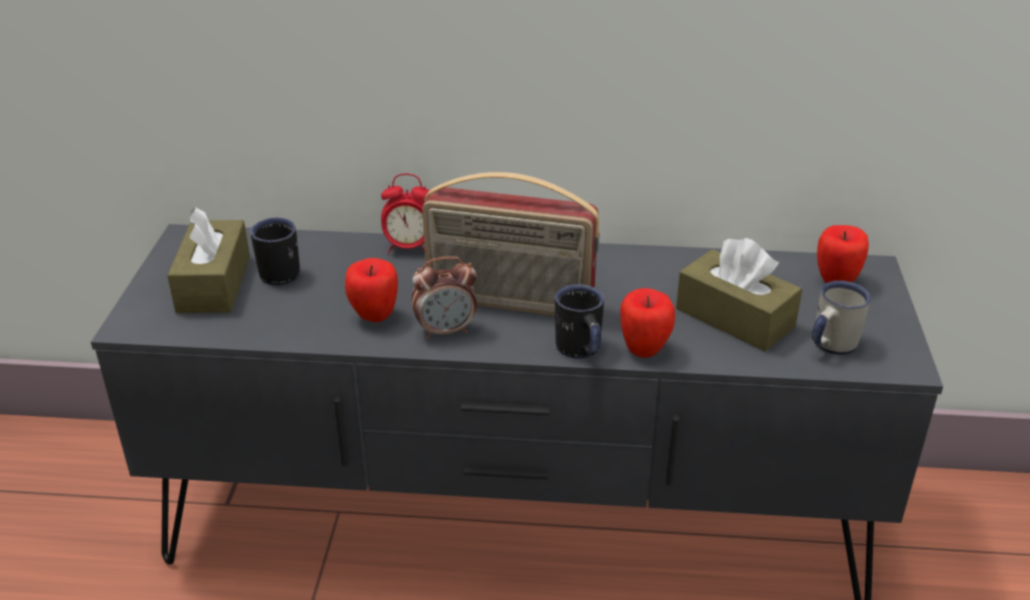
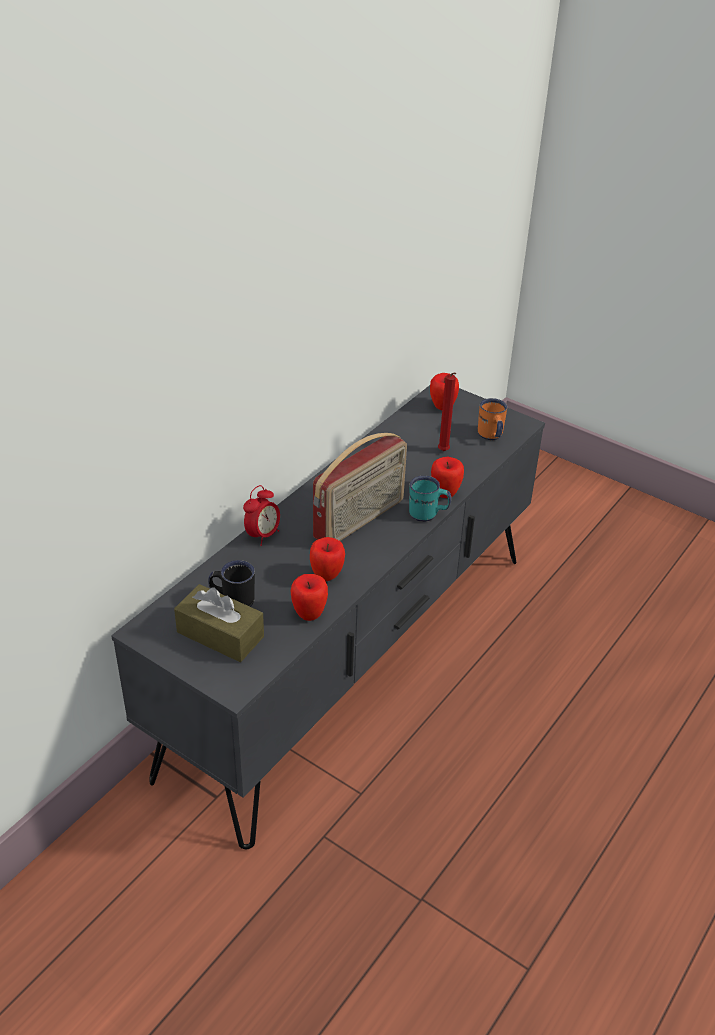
camera: 60 degrees left, 5 degrees up
alarm clock [411,256,477,339] -> none
black mug [555,284,604,358] -> turquoise mug [409,476,451,522]
brown tissue box [676,238,802,352] -> red candle [438,373,456,451]
white mug [812,281,871,355] -> orange mug [478,398,507,440]
none -> apple [291,574,328,621]

